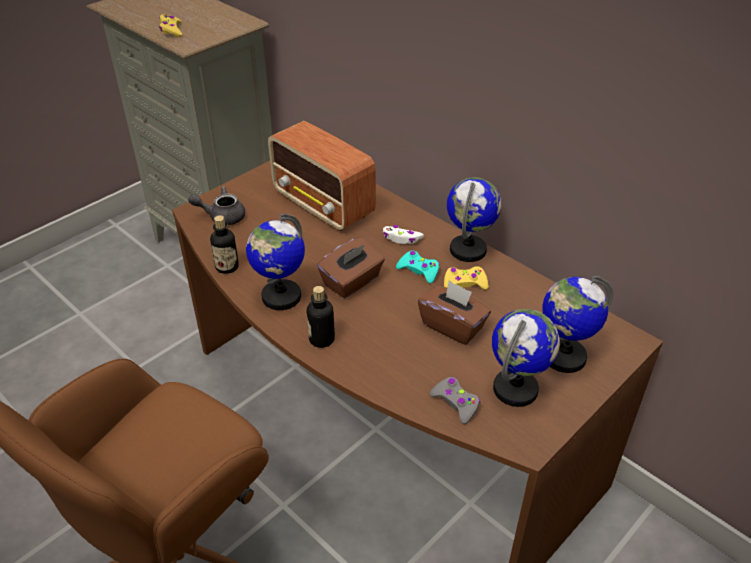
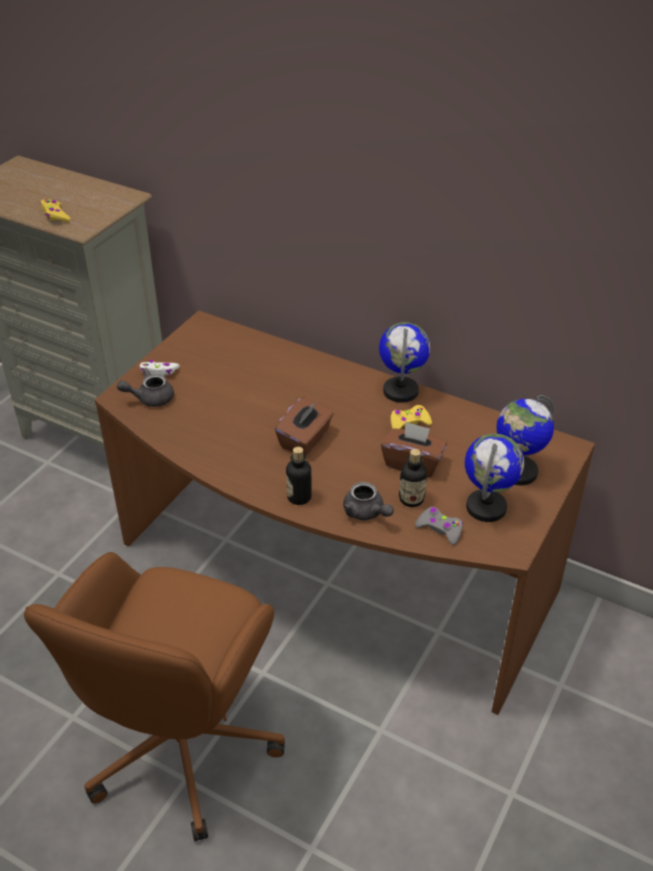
camera: 15 degrees left, 0 degrees up
bottle [210,215,239,274] -> bottle moved to [399,449,427,507]
globe [246,214,305,310] -> none
radio [268,121,376,231] -> none
white game controller [383,225,424,244] -> white game controller moved to [140,360,180,376]
turquoise game controller [396,250,440,284] -> none
none -> grey teapot [343,482,394,520]

